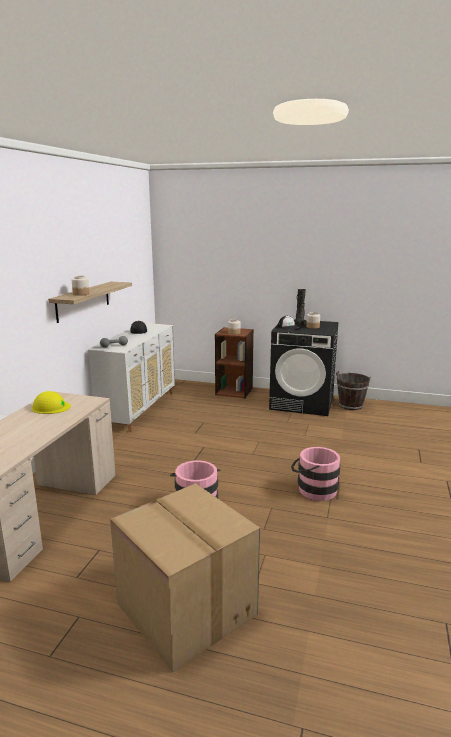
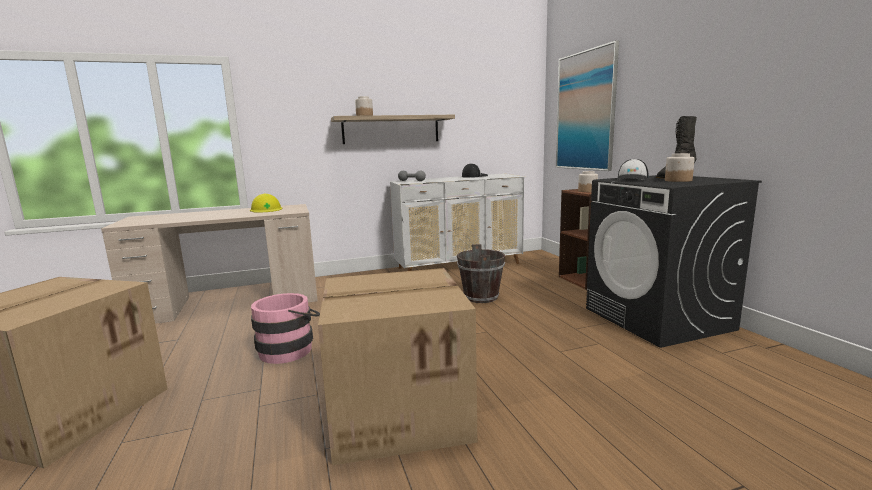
camera: 55 degrees right, 5 degrees down
pink bucket [291,447,341,501] -> cardboard box [318,268,477,466]
brown bucket [336,371,371,410] -> brown bucket moved to [457,244,505,303]
none -> picture [556,40,619,171]

